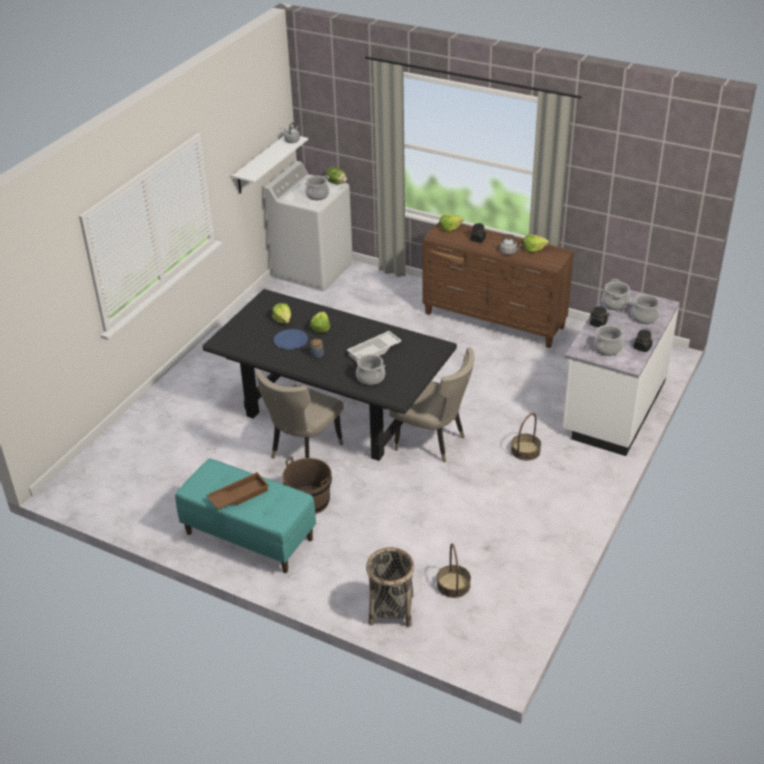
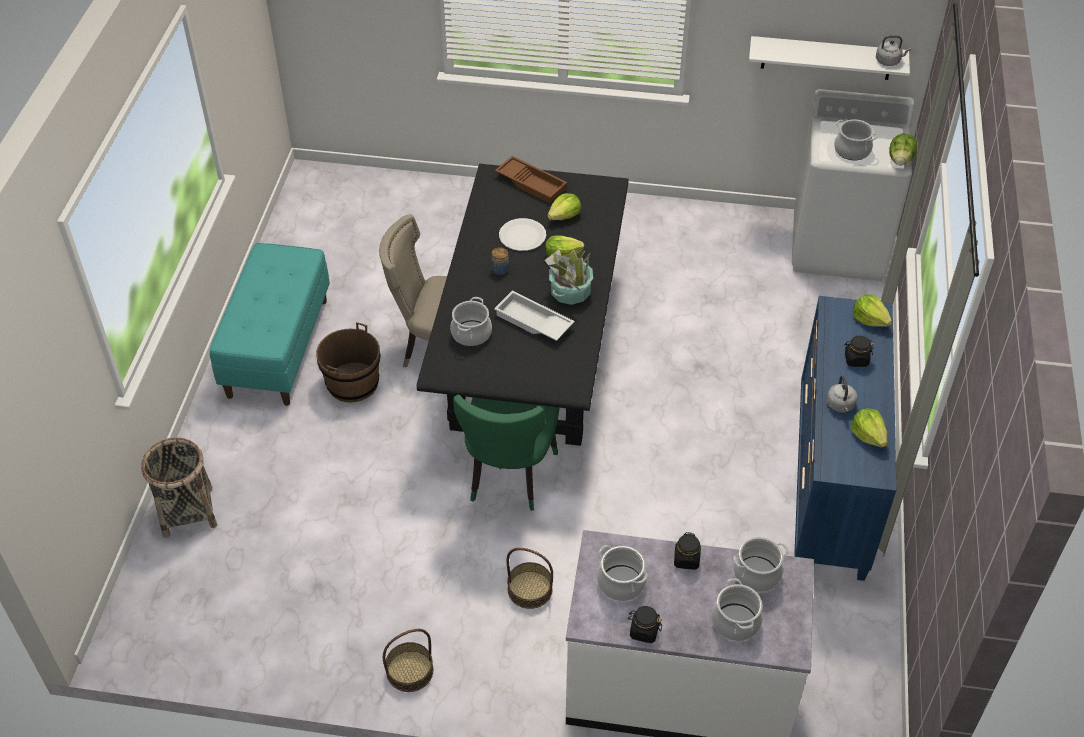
camera: 70 degrees right, 10 degrees up
brown tray [206,472,269,510] -> brown tray moved to [495,156,567,203]
blue plate [274,329,308,350] -> white plate [499,218,546,251]
beige chair [389,347,475,463] -> green chair [453,395,559,511]
brown dresser [423,221,574,348] -> blue dresser [794,296,896,581]
basket [437,543,471,598] -> basket moved to [383,629,433,692]
none -> potted plant [544,250,593,305]

